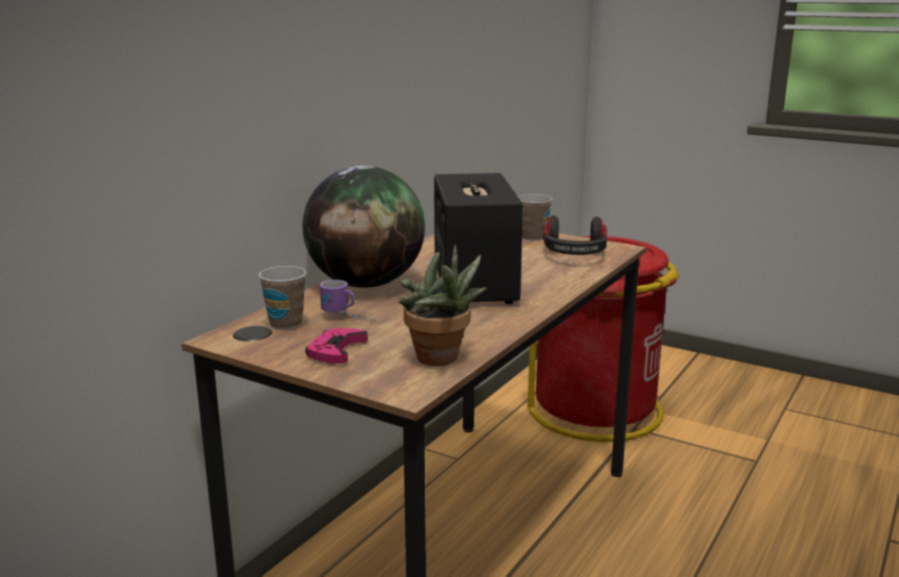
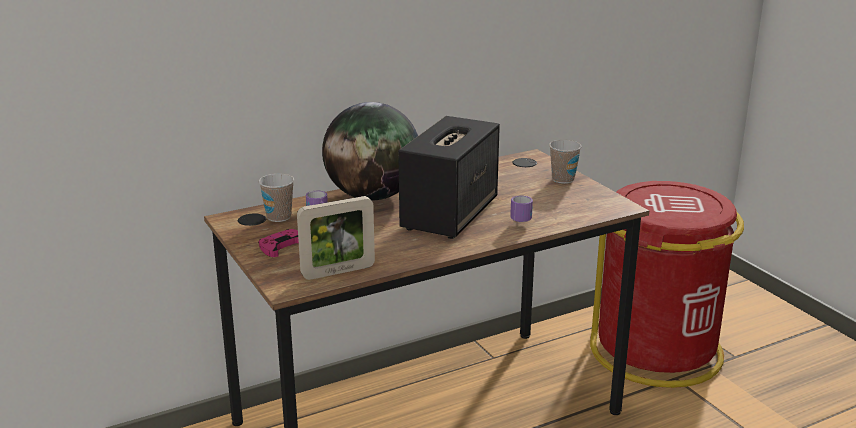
camera: 30 degrees right, 5 degrees up
potted plant [398,245,486,366] -> picture frame [297,196,375,280]
headphones [543,216,607,255] -> none
none -> mug [510,196,533,222]

